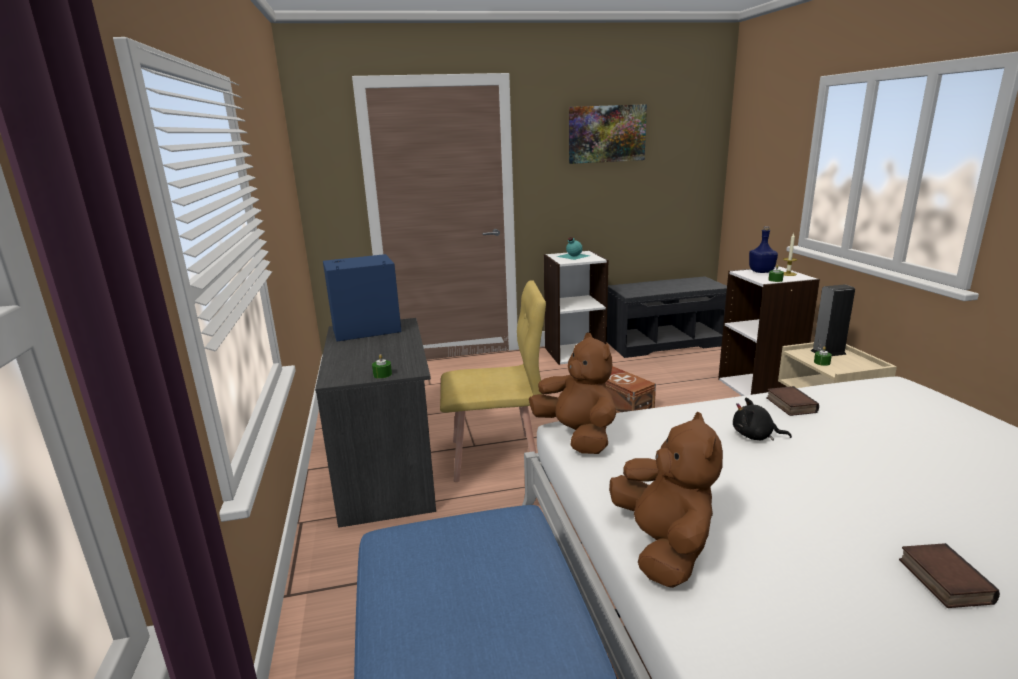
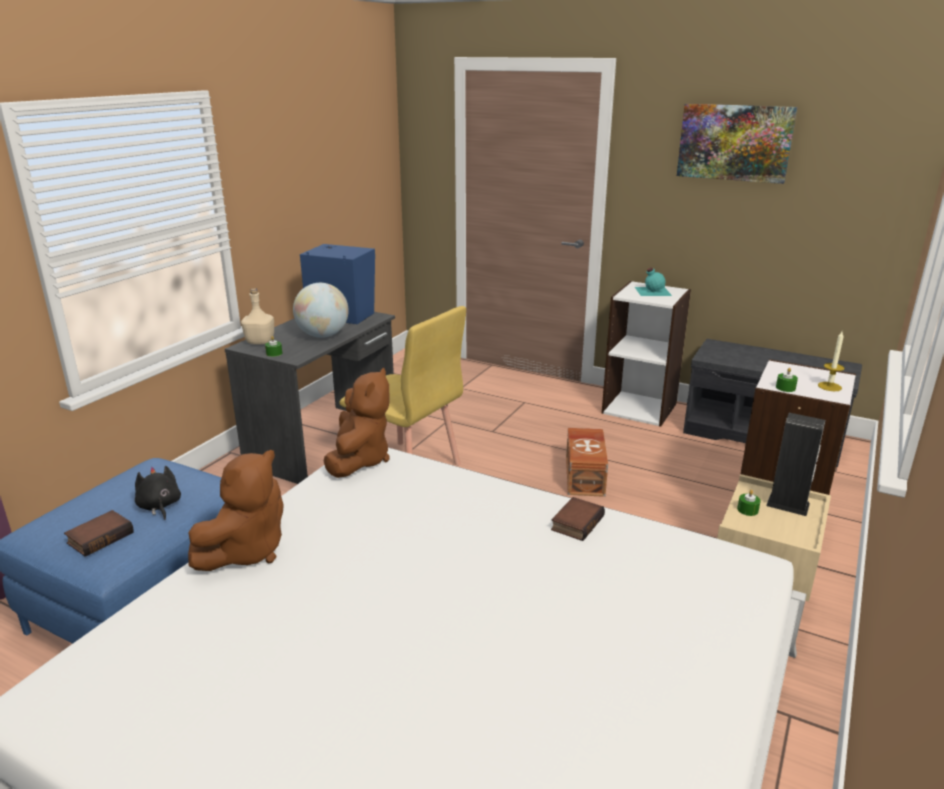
camera: 40 degrees right, 5 degrees up
black plush toy [733,398,792,441] -> black plush toy moved to [135,466,181,520]
blue bottle [749,226,778,273] -> none
book [899,543,1000,608] -> book moved to [64,510,134,557]
none -> beige bottle [241,288,274,345]
none -> globe [293,283,349,338]

